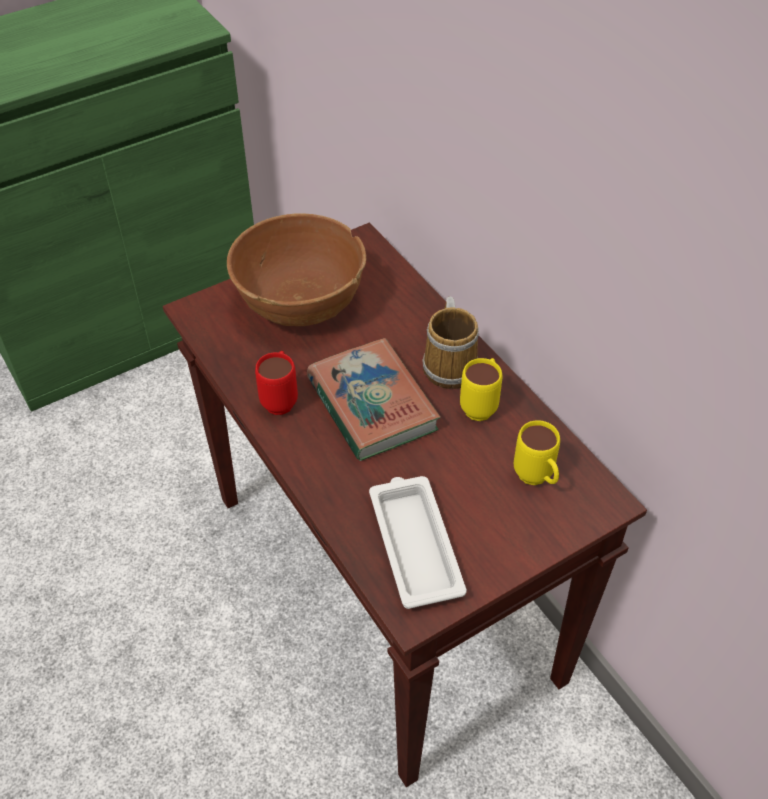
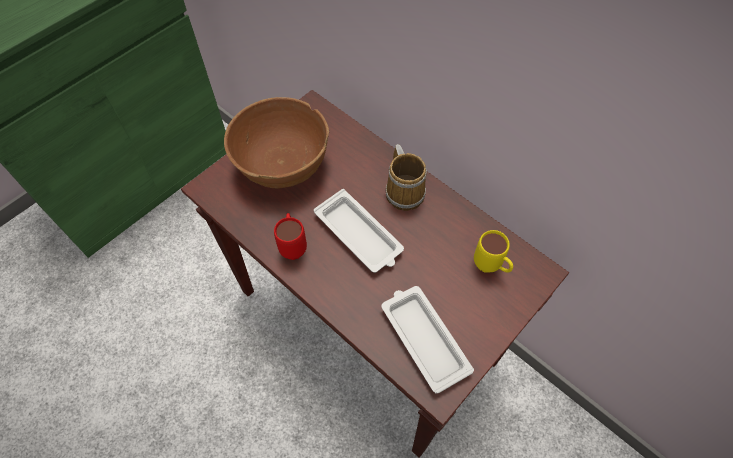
camera: 15 degrees left, 10 degrees up
book [307,338,441,461] -> white tray [314,189,404,273]
yellow mug [460,358,502,421] -> none

